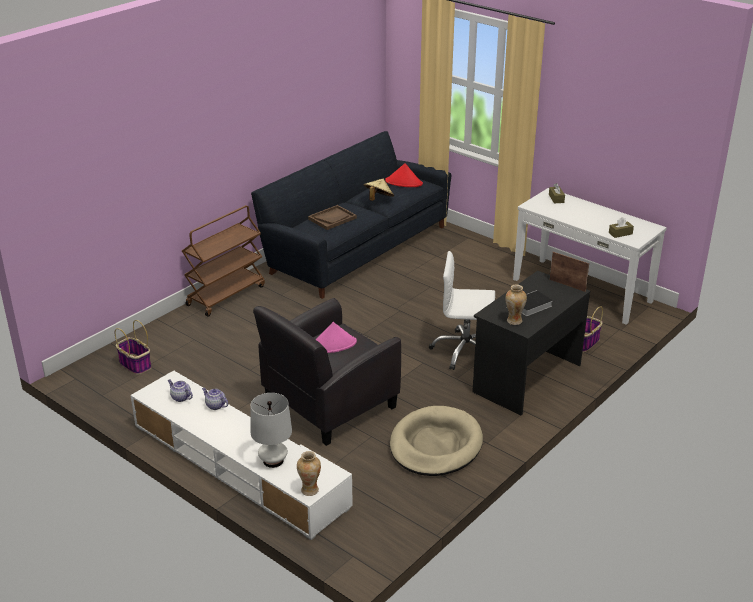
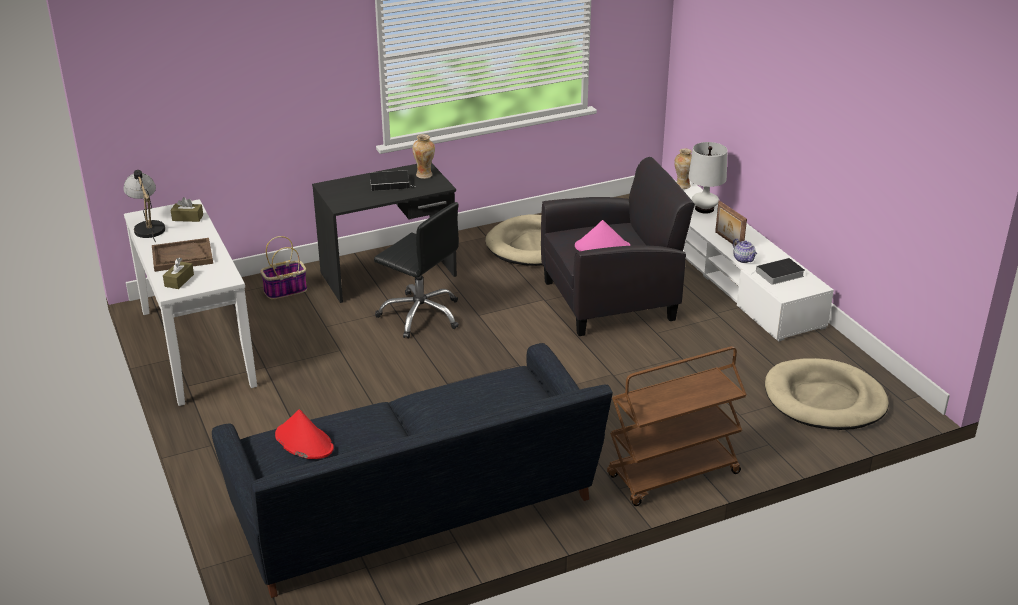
camera: 155 degrees left, 0 degrees up
basket [115,320,152,375] -> beige dog bed [765,358,889,430]
teapot [168,380,193,402] -> book [751,258,805,285]
brown tray [308,205,357,230] -> brown tray moved to [152,238,213,272]
beige hat [364,179,394,201] -> none
white office chair [429,251,495,370] -> black office chair [374,202,459,338]
picture frame [550,252,589,292] -> picture frame moved to [715,201,747,246]
none -> table lamp [123,170,165,242]

